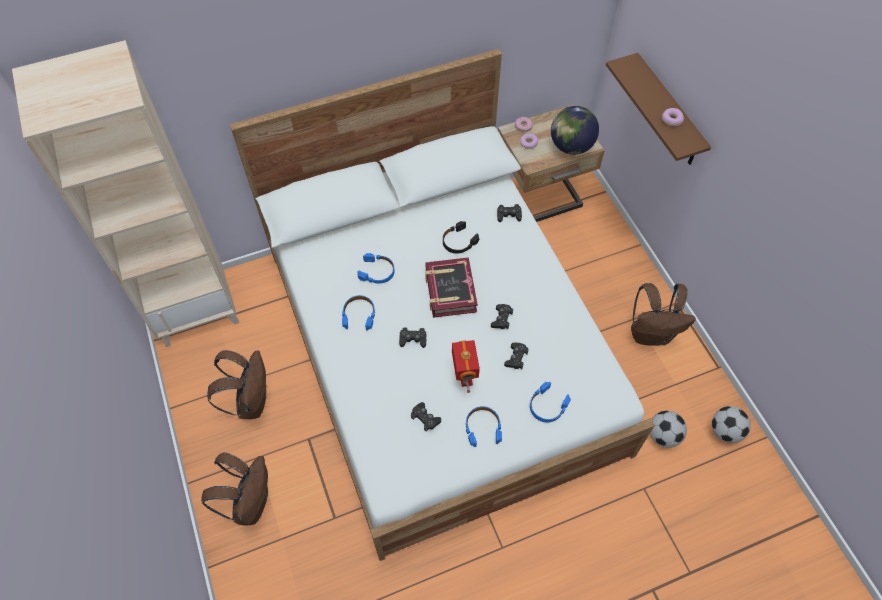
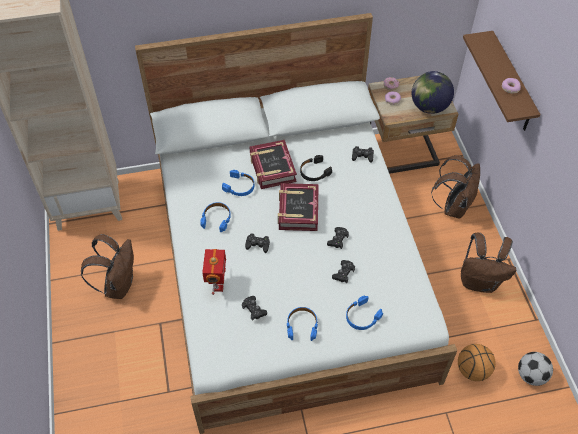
camera: 10 degrees right, 5 degrees down
brown backpack [201,452,268,526] -> brown backpack moved to [431,155,480,219]
toy robot [452,340,480,393] -> toy robot moved to [202,249,226,295]
football [650,411,687,448] -> basketball [458,344,496,381]
none -> book [250,140,297,189]

